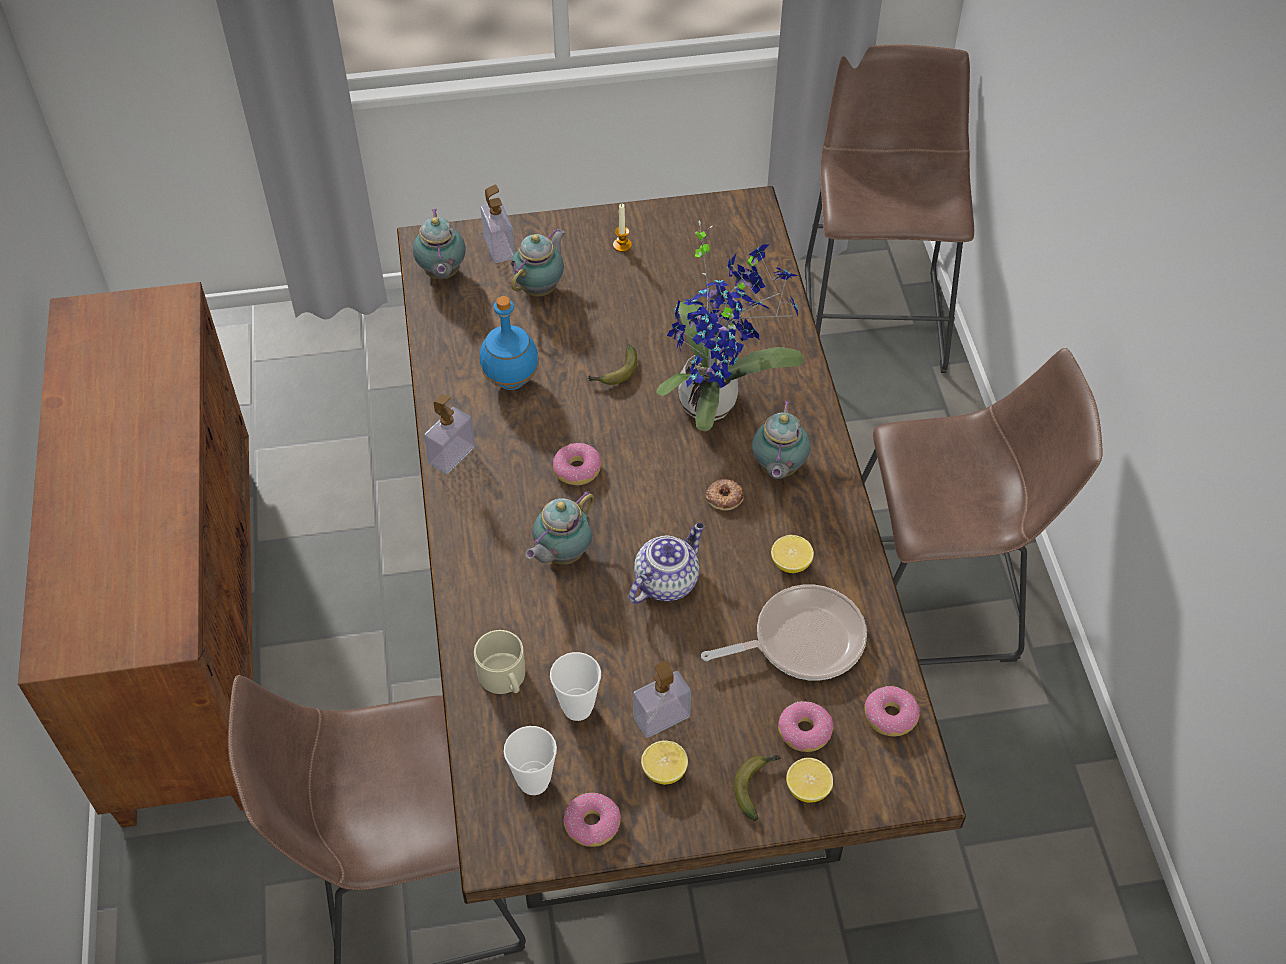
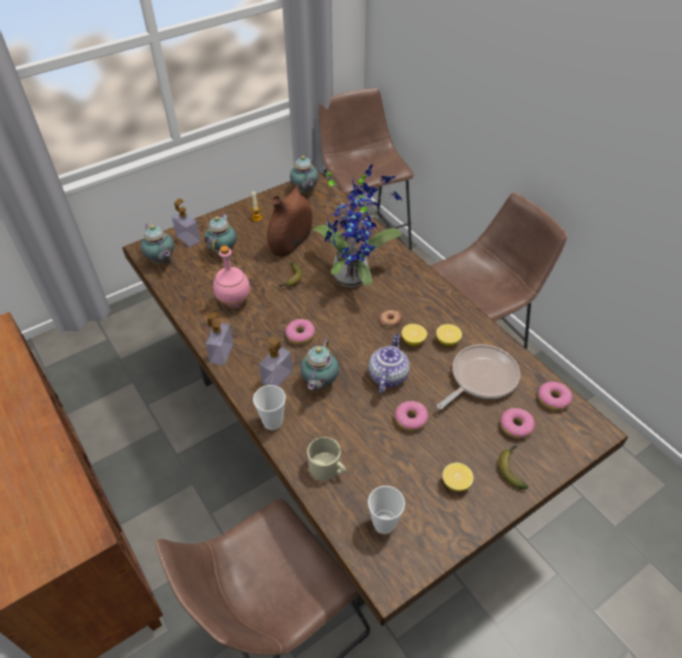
camera: 25 degrees left, 5 degrees down
blue bottle [480,296,539,390] -> pink bottle [213,246,251,308]
cup [550,652,601,721] -> cup moved to [253,385,286,430]
donut [563,793,621,847] -> donut moved to [395,401,429,431]
soap dispenser [633,661,691,738] -> soap dispenser moved to [259,336,293,386]
teapot [752,400,810,479] -> teapot moved to [290,155,319,193]
lemon [786,758,833,803] -> lemon moved to [402,324,427,346]
none -> brown vase [267,184,312,257]

